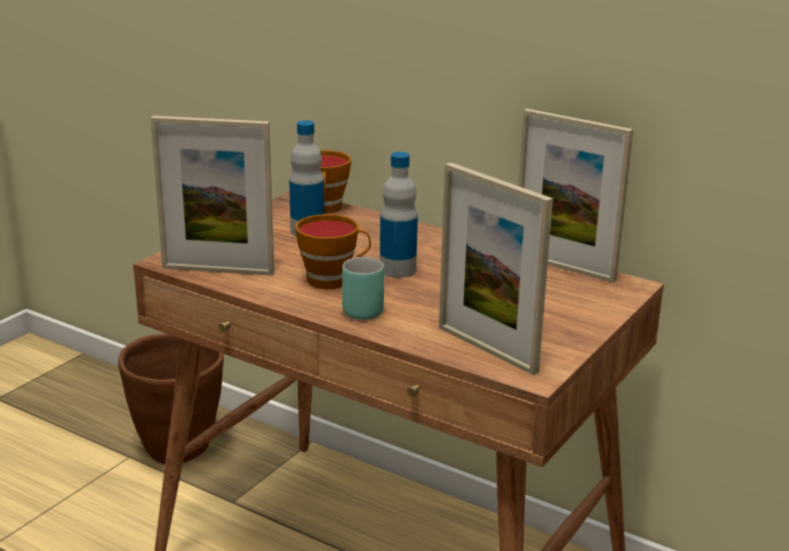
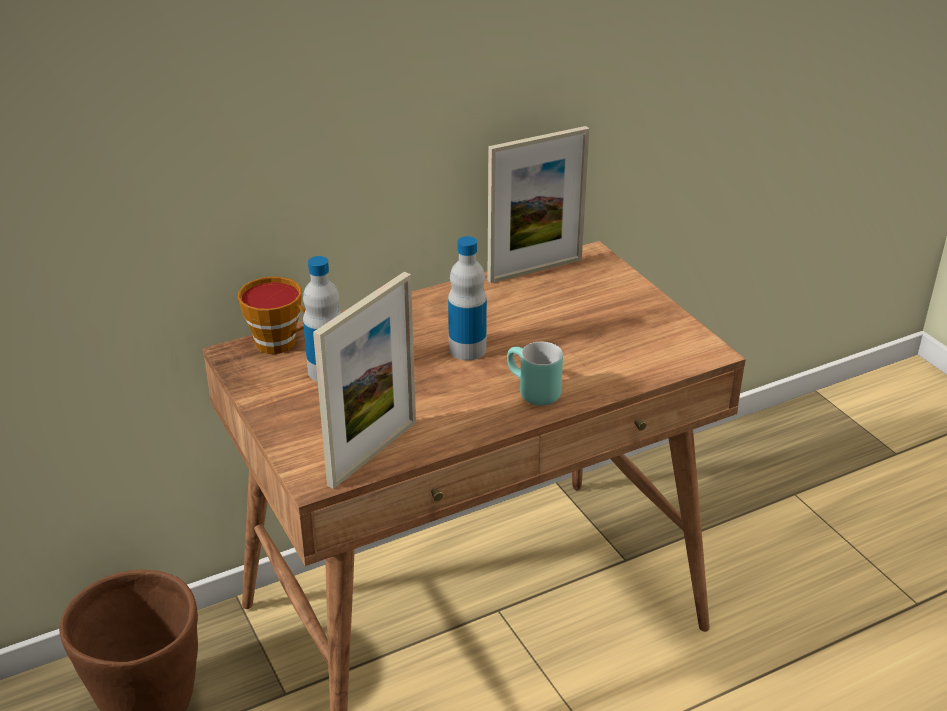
camera: 60 degrees left, 10 degrees up
cup [295,214,371,289] -> none
picture frame [439,163,553,375] -> none

